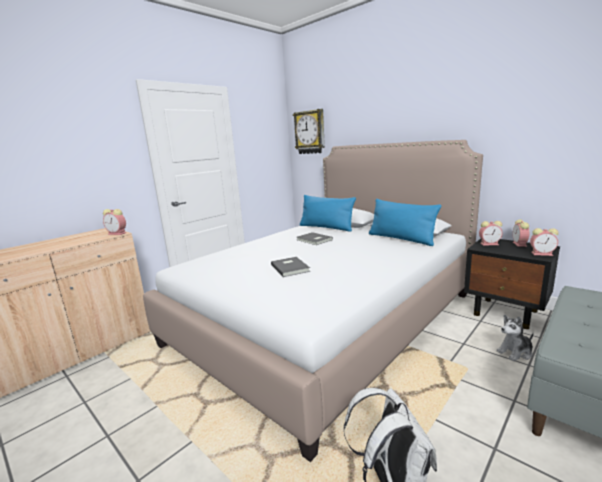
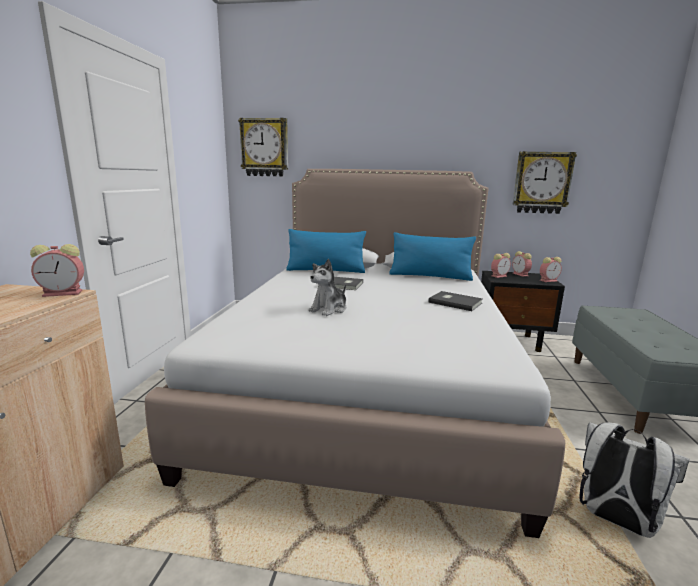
camera: 35 degrees left, 0 degrees up
grey book [271,257,310,277] -> grey book moved to [428,291,482,311]
plush toy [496,314,534,361] -> plush toy moved to [309,259,346,316]
none -> wall clock [512,151,577,214]

